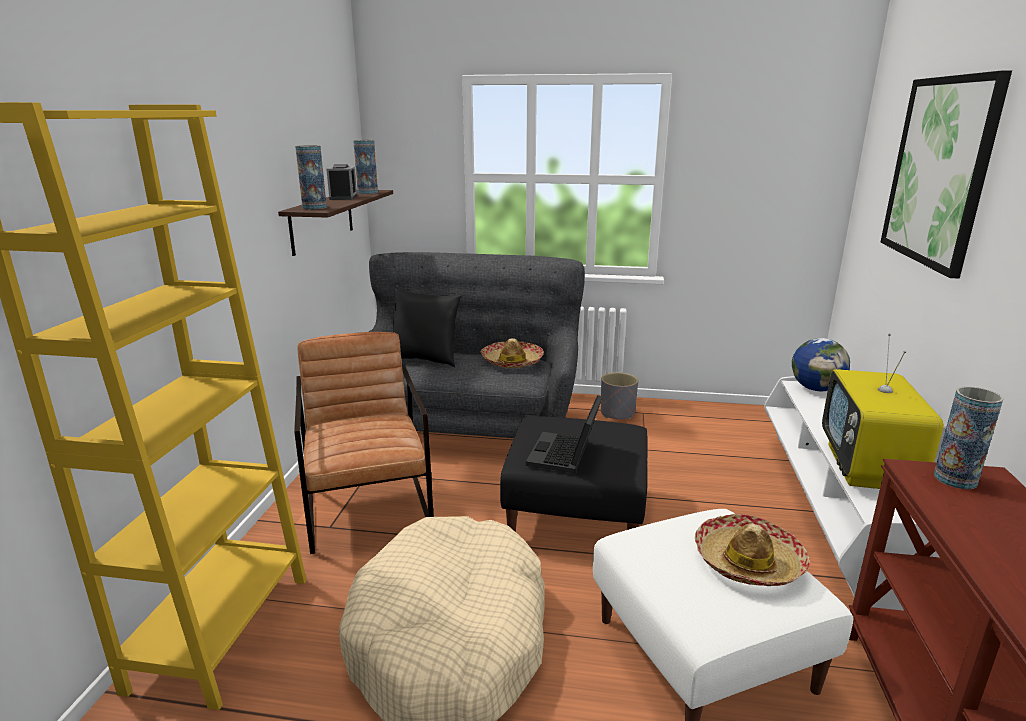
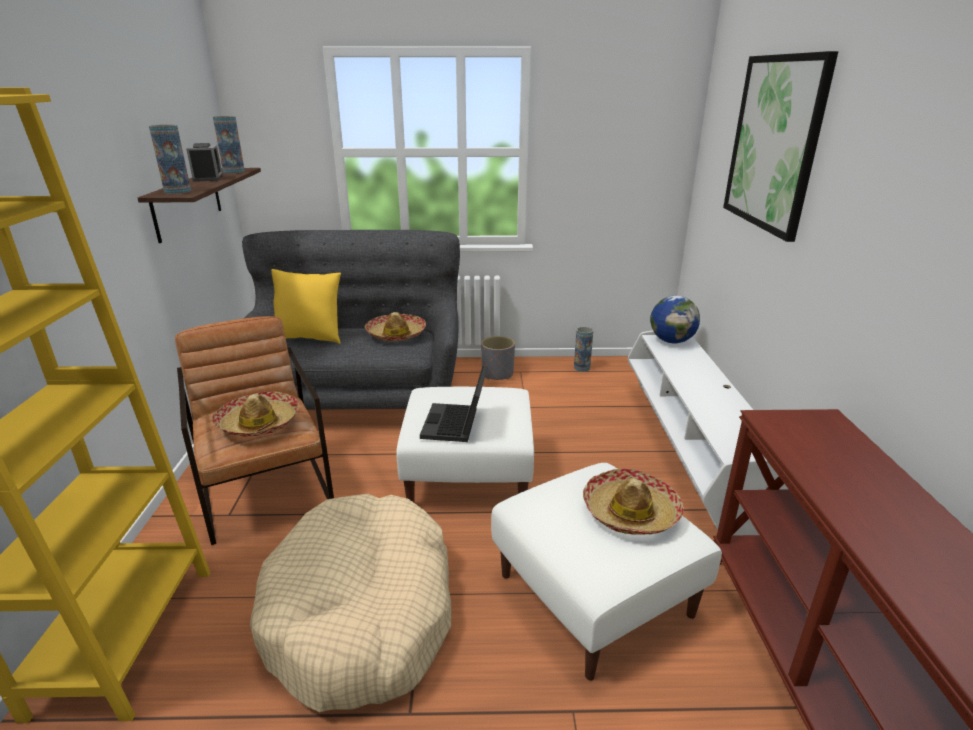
camera: 10 degrees left, 5 degrees up
black pillow [393,288,461,367] -> yellow pillow [271,269,341,344]
black ottoman [500,416,647,532] -> white ottoman [396,387,534,502]
television [822,333,944,489] -> none
vase [934,387,1003,489] -> vase moved to [574,327,593,372]
none -> hat [212,392,299,437]

